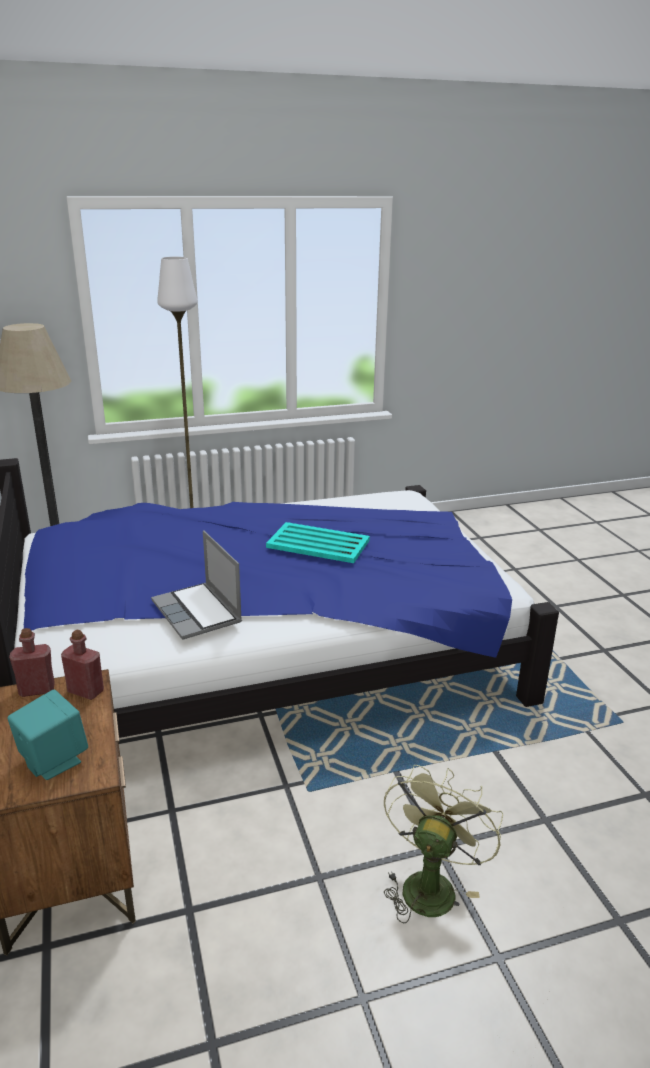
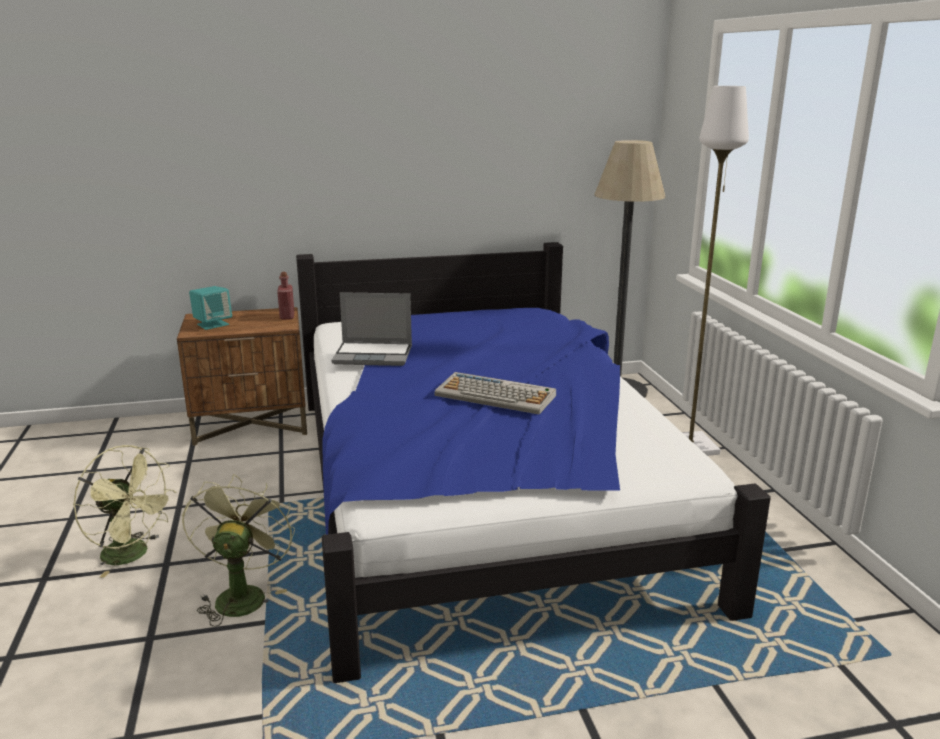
camera: 95 degrees right, 5 degrees down
red bottle [61,630,104,700] -> none
laptop [151,530,242,640] -> laptop turned 150 degrees counterclockwise [331,292,412,366]
turquoise tray [266,522,370,563] -> keyboard [434,372,556,414]
none -> green fan [182,474,295,627]

